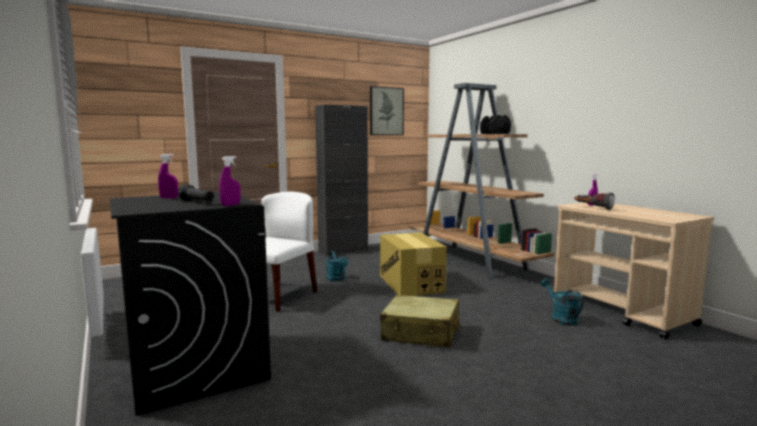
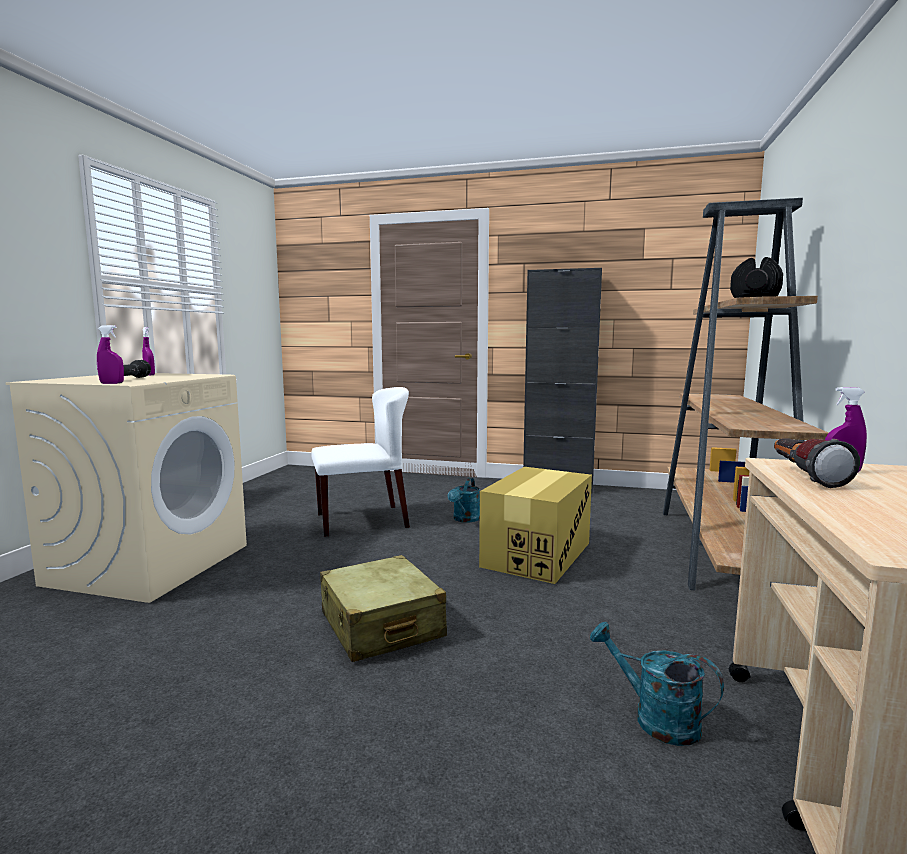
camera: 45 degrees right, 0 degrees up
black washing machine [110,192,271,416] -> beige washing machine [5,373,247,603]
picture [370,86,404,135] -> none
turquoise watering can [541,278,584,326] -> turquoise watering can turned 75 degrees counterclockwise [590,622,724,746]

